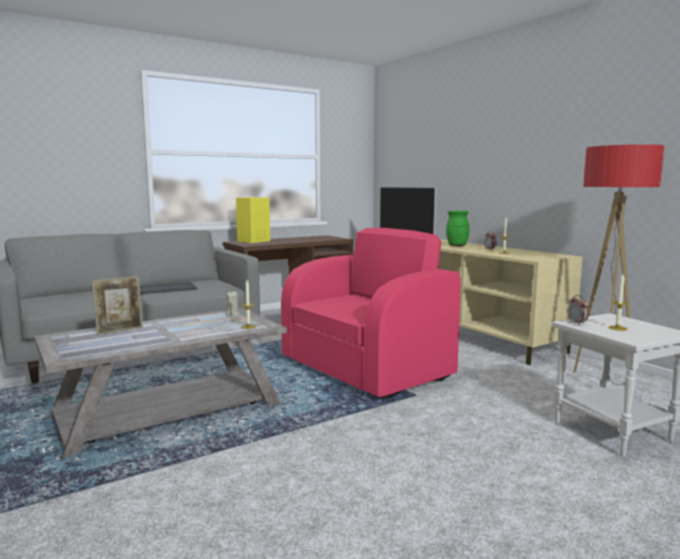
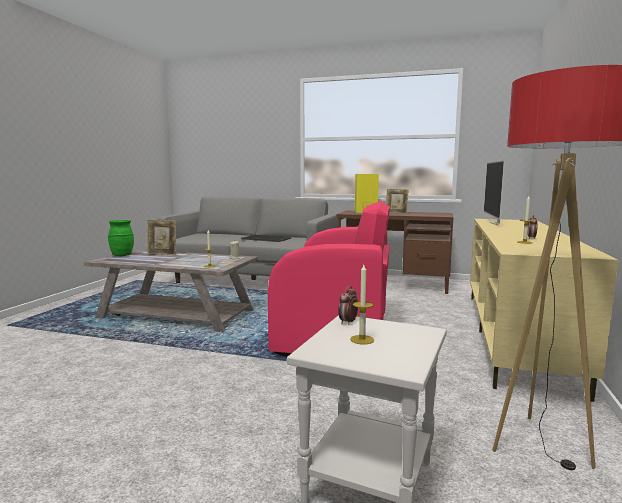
camera: 50 degrees right, 0 degrees up
green vase [446,211,470,246] -> green vase moved to [108,220,134,256]
none -> picture frame [386,189,409,214]

